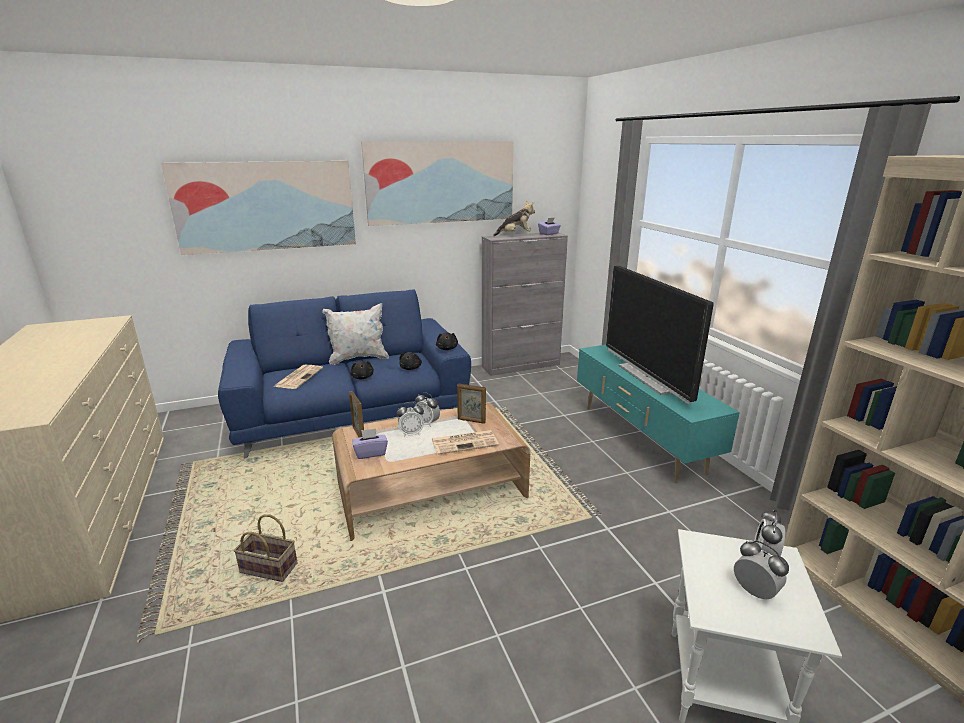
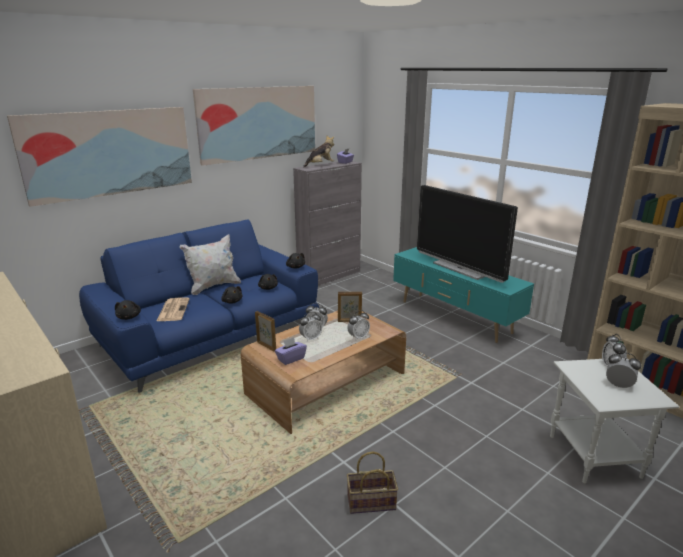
camera: 20 degrees left, 0 degrees up
basket [234,514,297,582] -> basket moved to [347,451,398,514]
newspaper [432,430,499,455] -> alarm clock [347,310,370,340]
none -> black plush toy [115,300,141,320]

